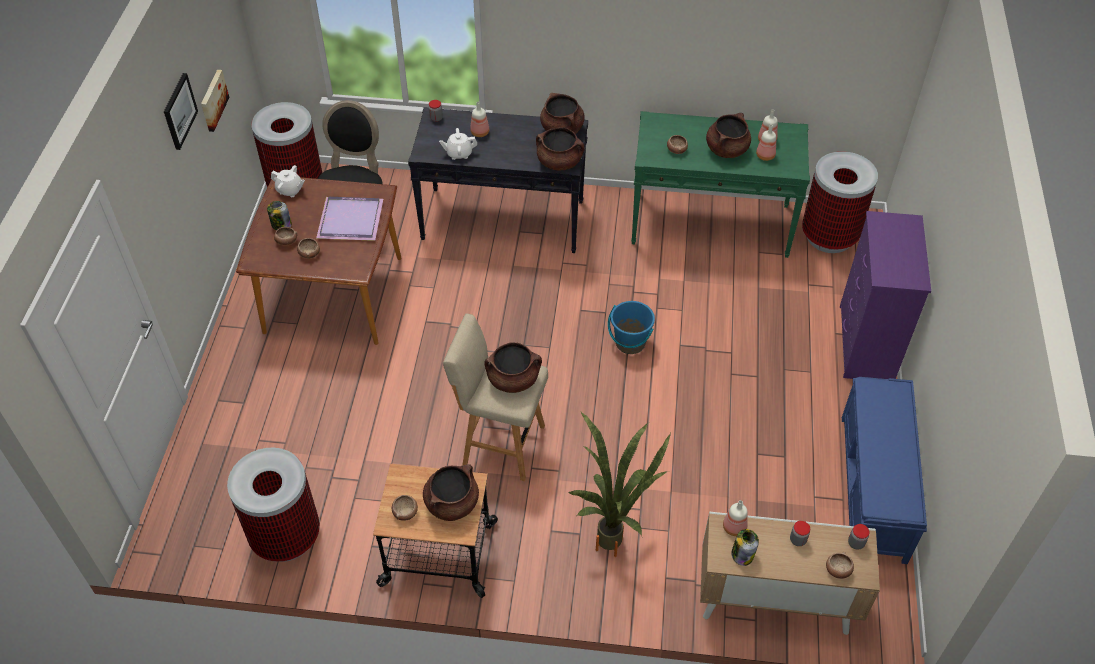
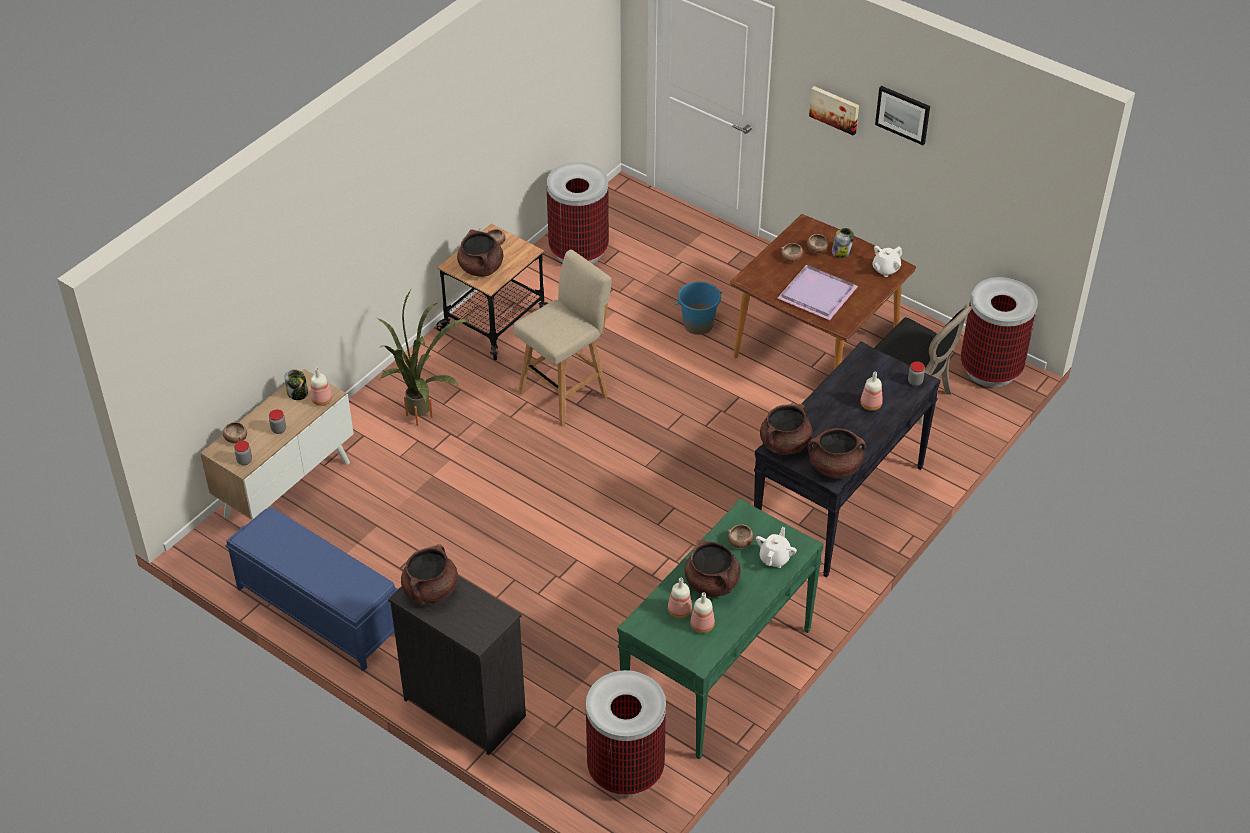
camera: 120 degrees right, 5 degrees down
picture [201,70,229,132] -> picture moved to [809,86,859,136]
white teapot [439,128,477,160] -> white teapot moved to [756,527,797,568]
brown cooking pot [484,342,542,393] -> brown cooking pot moved to [401,544,458,604]
blue bucket [608,301,655,354] -> blue bucket moved to [675,282,722,335]
purple dresser [840,211,931,379] -> black dresser [388,576,526,755]

